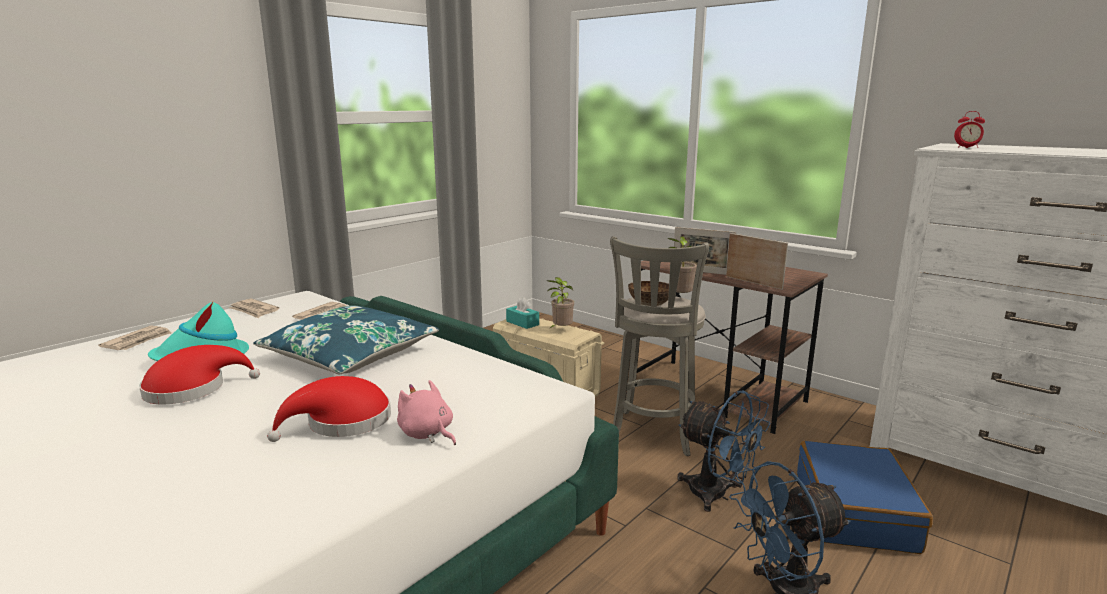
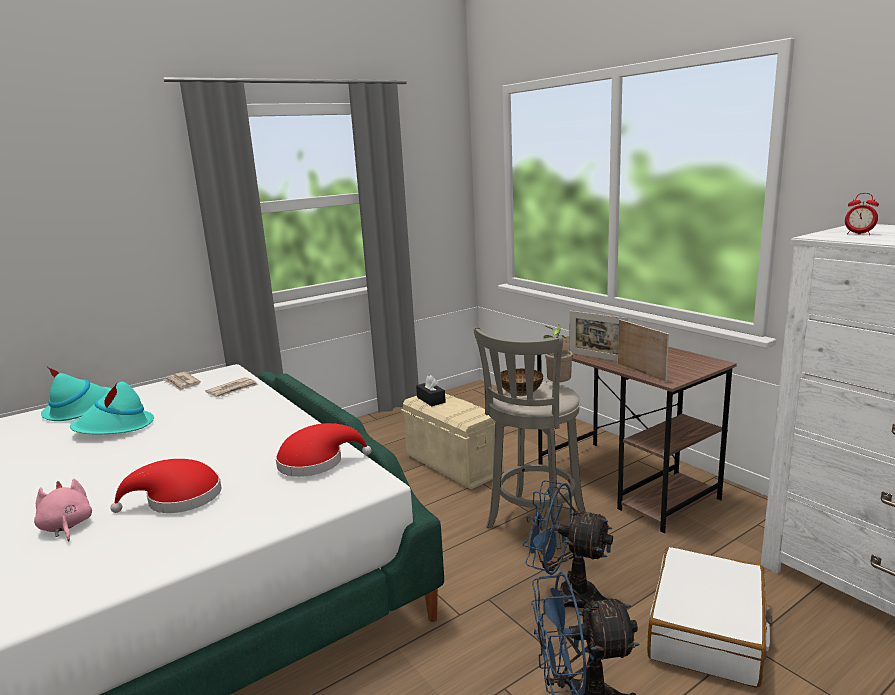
camera: 15 degrees right, 0 degrees up
newspaper [98,326,172,350] -> turquoise hat [41,367,111,421]
red hat [139,345,260,404] -> red hat moved to [275,423,372,477]
blue pillow [253,305,439,375] -> none
pink plush toy [397,380,456,445] -> pink plush toy moved to [34,479,92,541]
turquoise tissue box [506,297,539,329] -> black tissue box [416,375,446,406]
potted plant [547,277,574,329] -> none
blue fan [678,390,771,512] -> blue fan turned 150 degrees clockwise [523,480,613,608]
blue suitcase [797,441,933,554] -> white suitcase [647,547,773,688]

